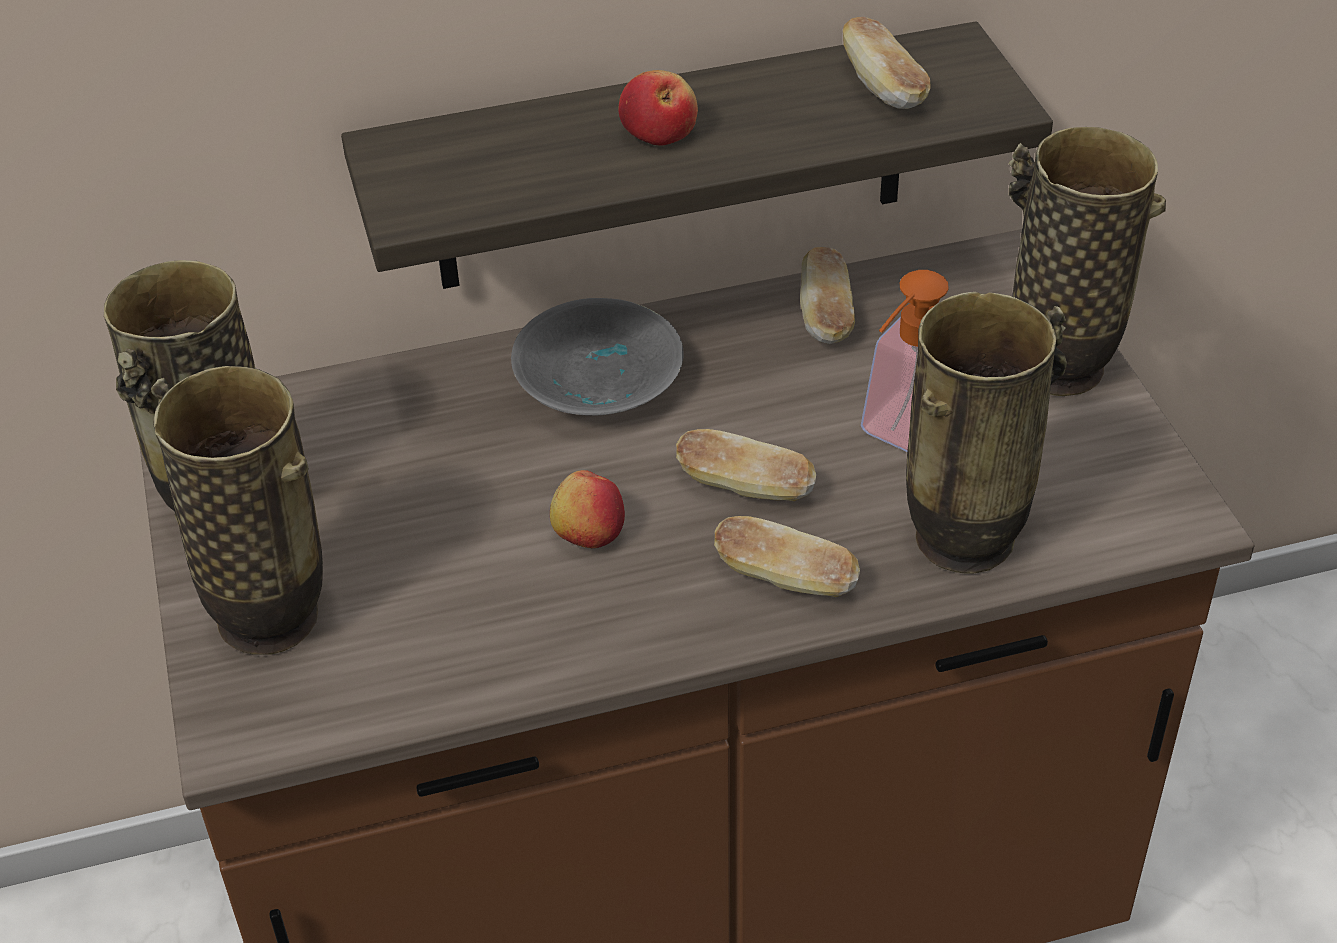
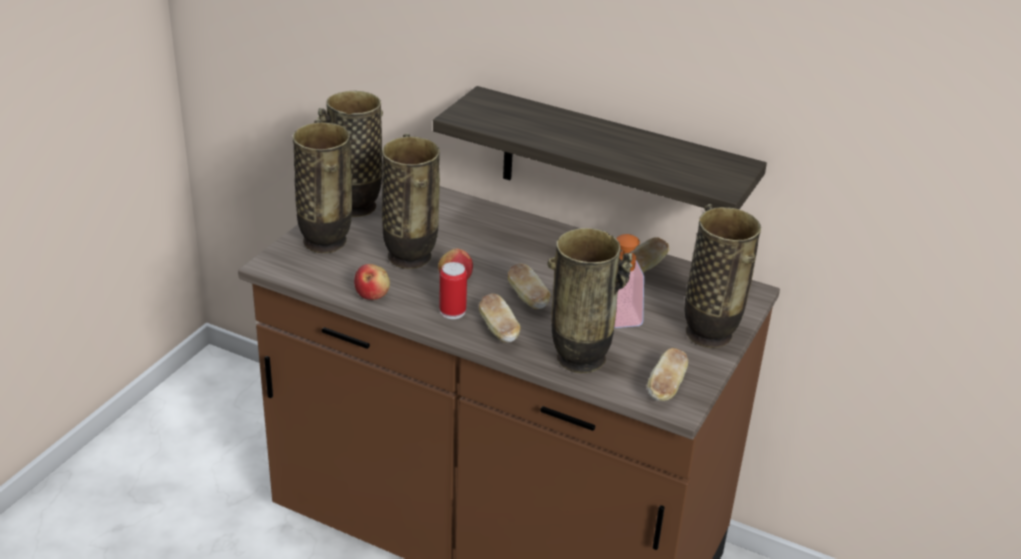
camera: 40 degrees right, 10 degrees down
grey bowl [511,298,684,416] -> none
apple [618,70,698,145] -> apple moved to [354,264,390,300]
bread [843,17,931,109] -> bread moved to [647,348,688,401]
none -> vase [382,133,440,269]
none -> can [439,262,467,319]

